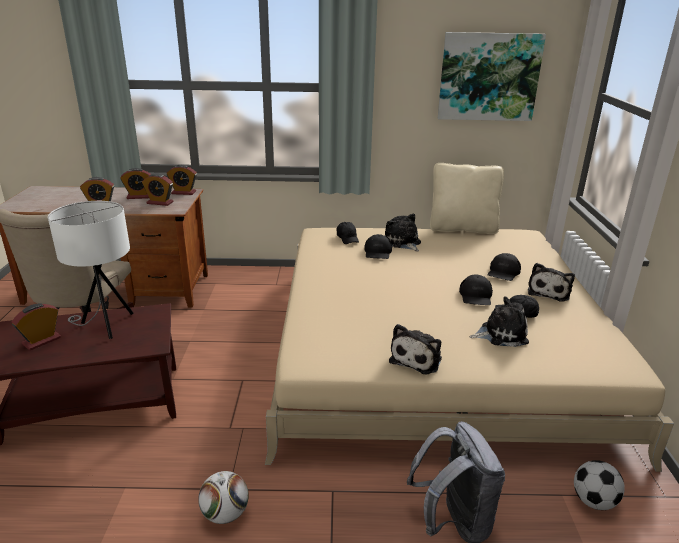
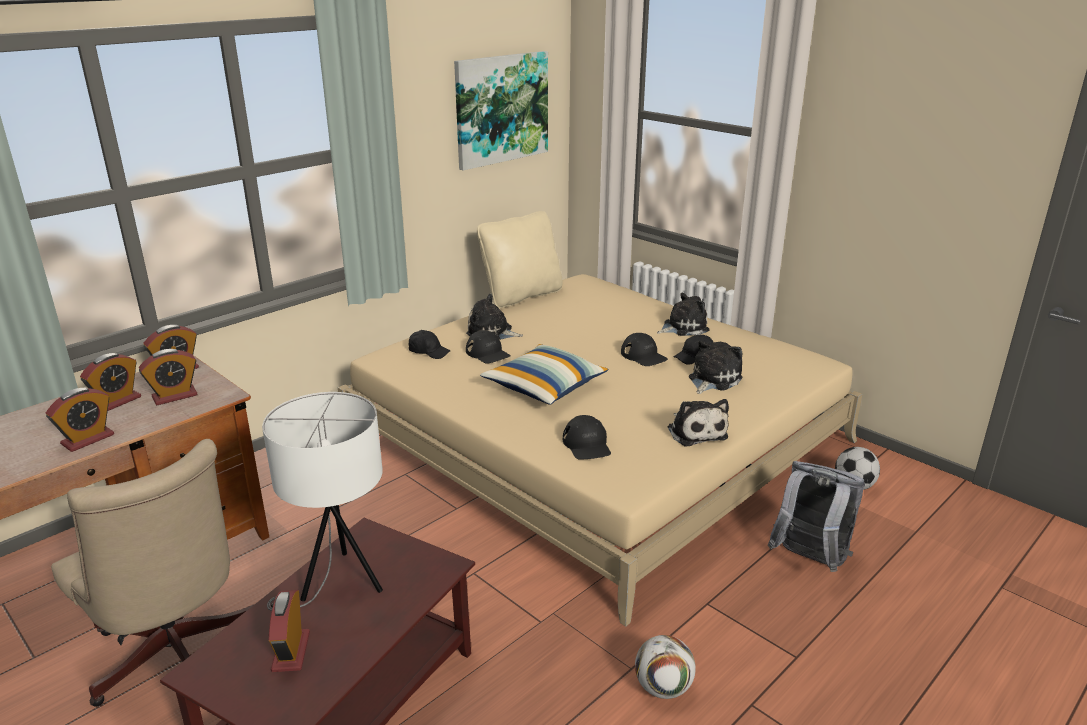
camera: 45 degrees left, 0 degrees up
black cap [487,253,521,281] -> black cap moved to [563,415,611,460]
plush toy [528,263,575,302] -> plush toy turned 90 degrees counterclockwise [657,293,710,336]
none -> pillow [480,344,608,405]

